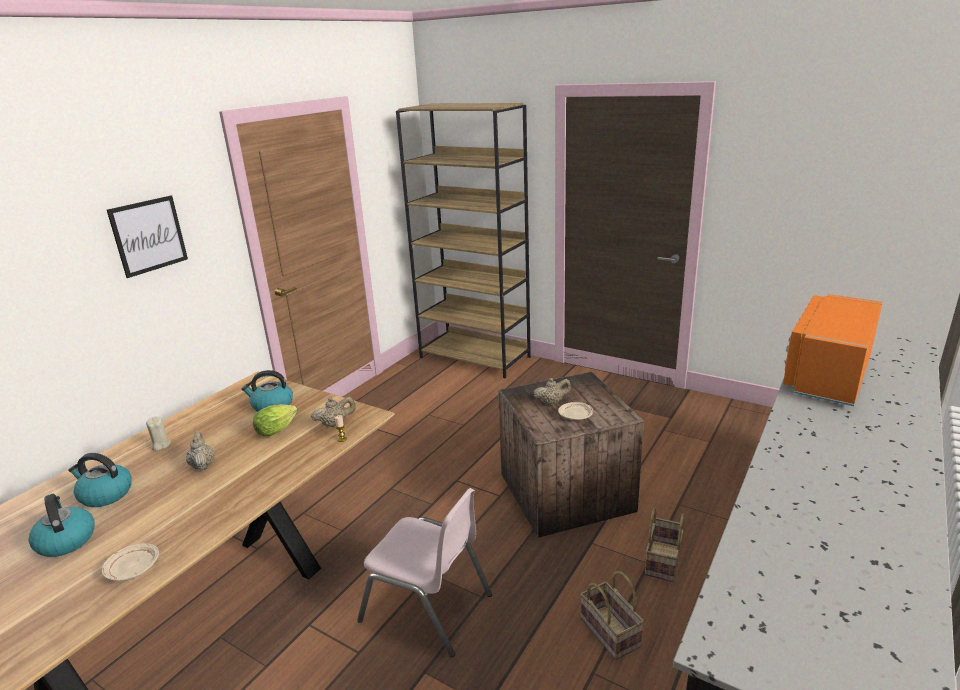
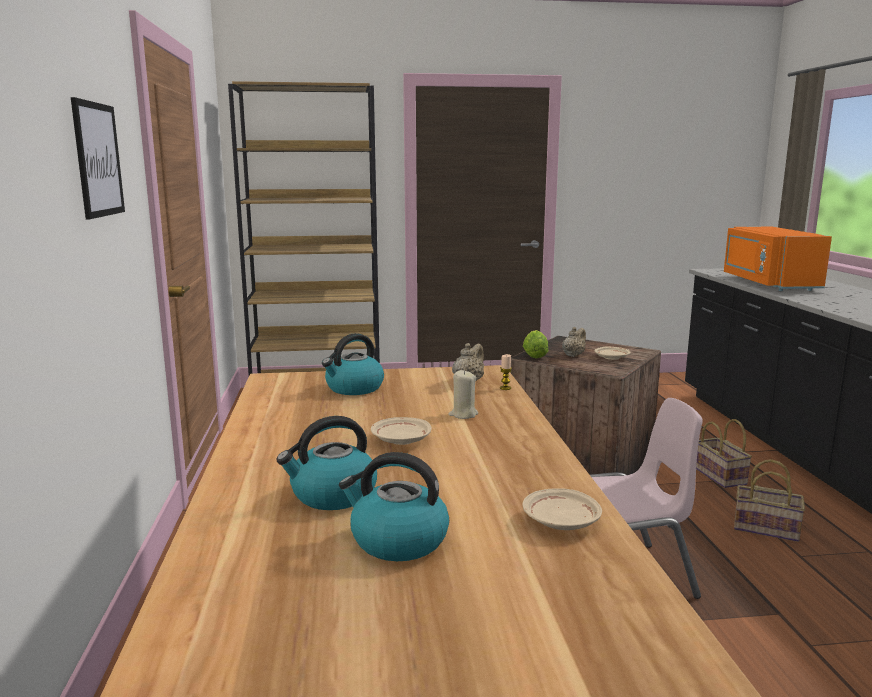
camera: 40 degrees left, 10 degrees down
beige candle [146,416,171,451] -> beige candle moved to [448,370,478,419]
beige teapot [186,431,215,471] -> beige plate [371,417,432,445]
lettuce [253,404,298,436] -> lettuce moved to [523,330,548,359]

